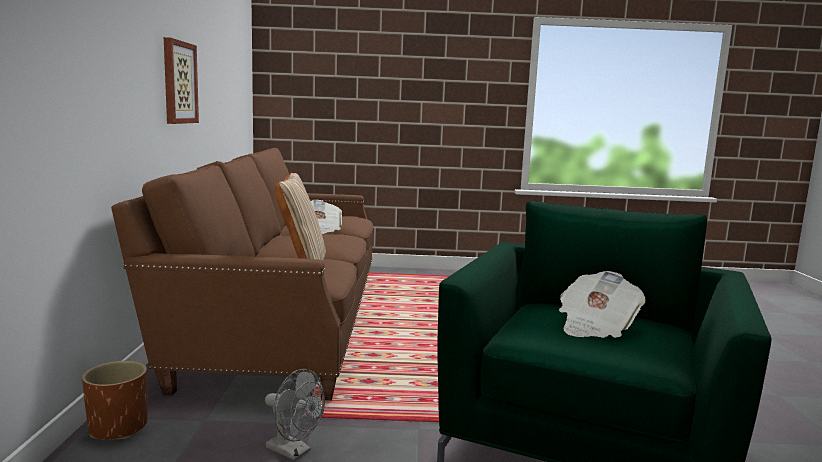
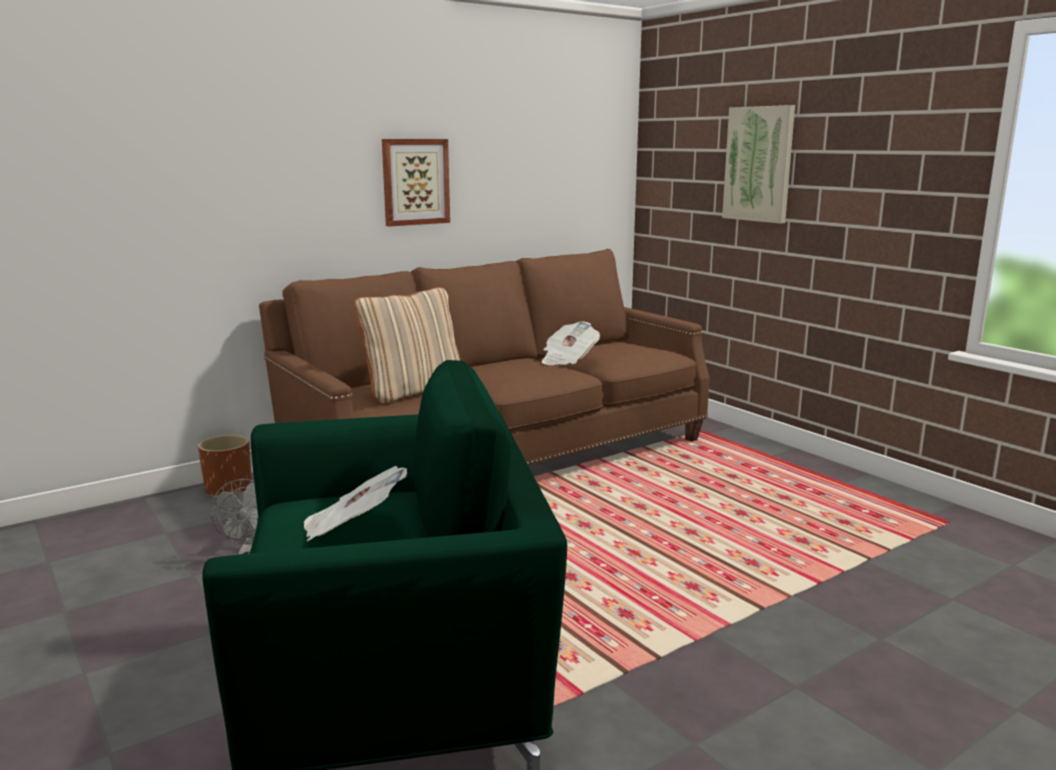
camera: 55 degrees right, 5 degrees up
none -> picture [722,105,795,224]

